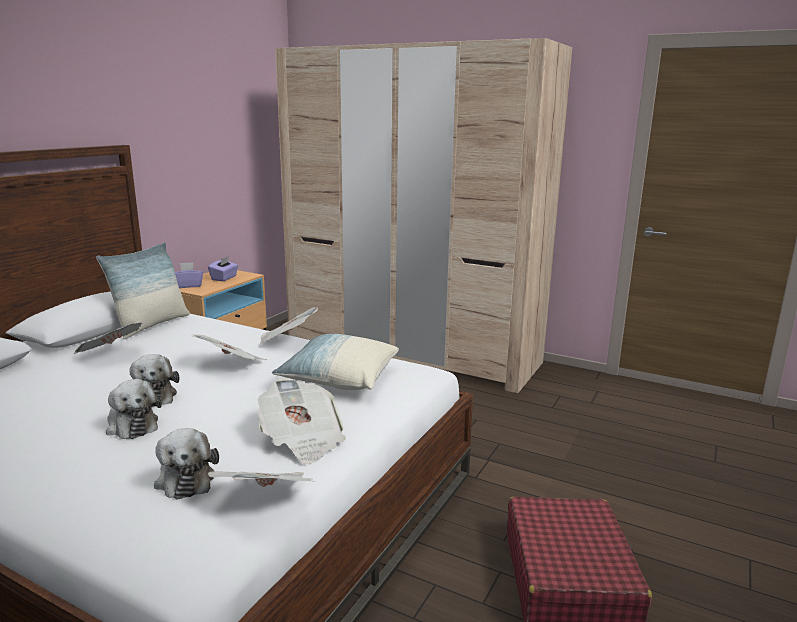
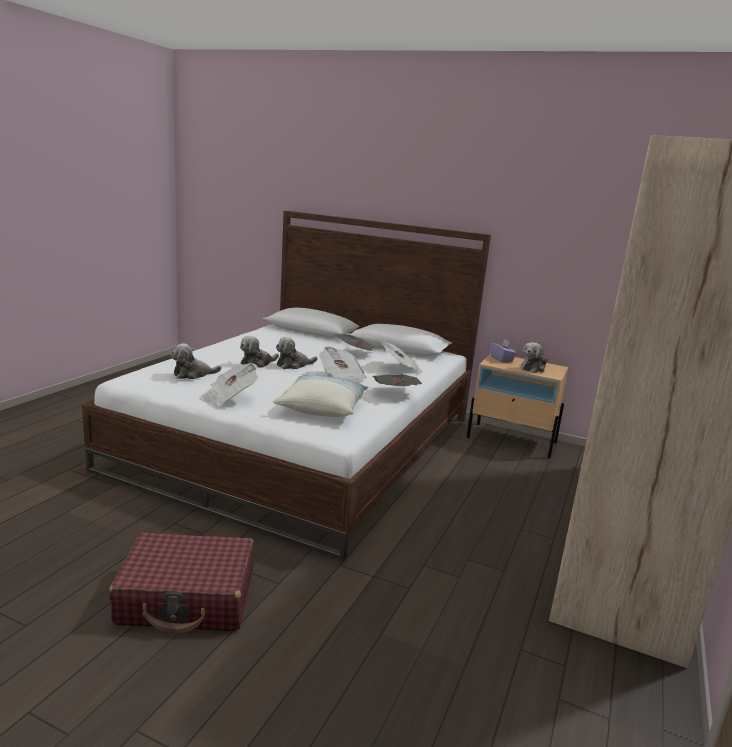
camera: 85 degrees right, 0 degrees up
pillow [96,242,190,339] -> none
purple tissue box [208,256,238,281] -> plush toy [521,342,547,373]
newspaper [208,471,315,487] -> newspaper moved to [379,340,422,372]

